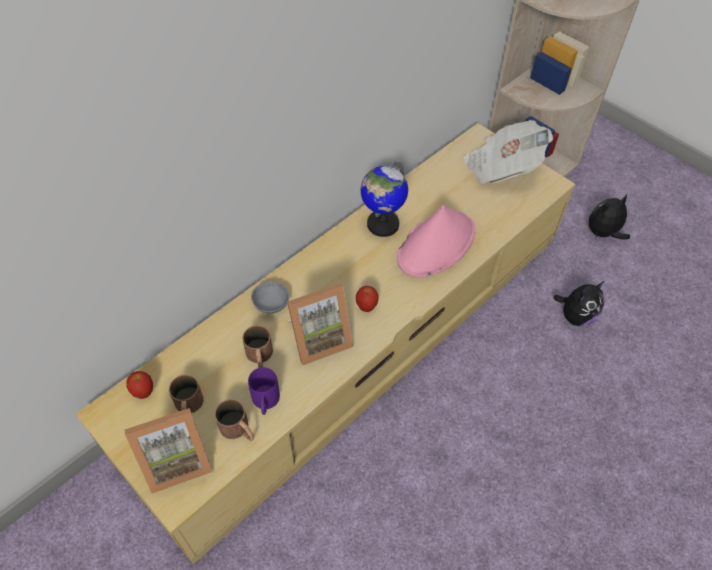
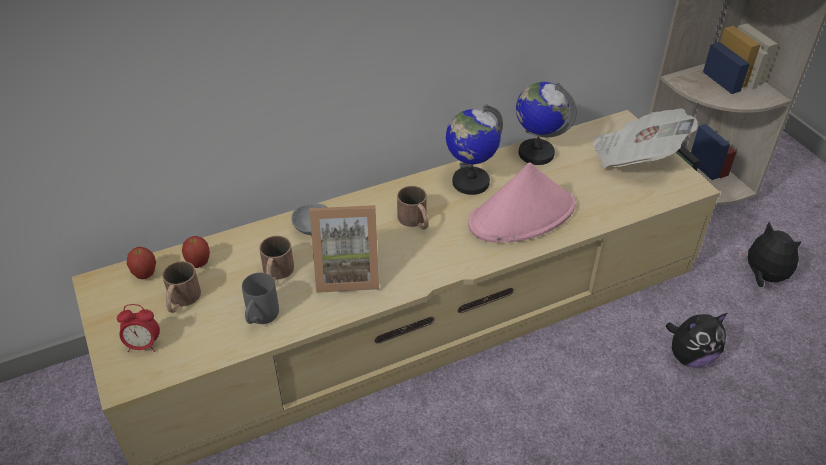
camera: 20 degrees right, 10 degrees down
picture frame [125,408,212,494] -> alarm clock [117,304,160,352]
brown mug [215,399,254,441] -> brown mug moved to [397,186,429,230]
purple mug [248,367,280,415] -> grey mug [242,273,279,324]
apple [356,286,379,312] -> apple moved to [182,236,210,268]
plush toy [589,194,630,240] -> plush toy turned 60 degrees clockwise [738,222,802,287]
none -> globe [516,82,577,165]

